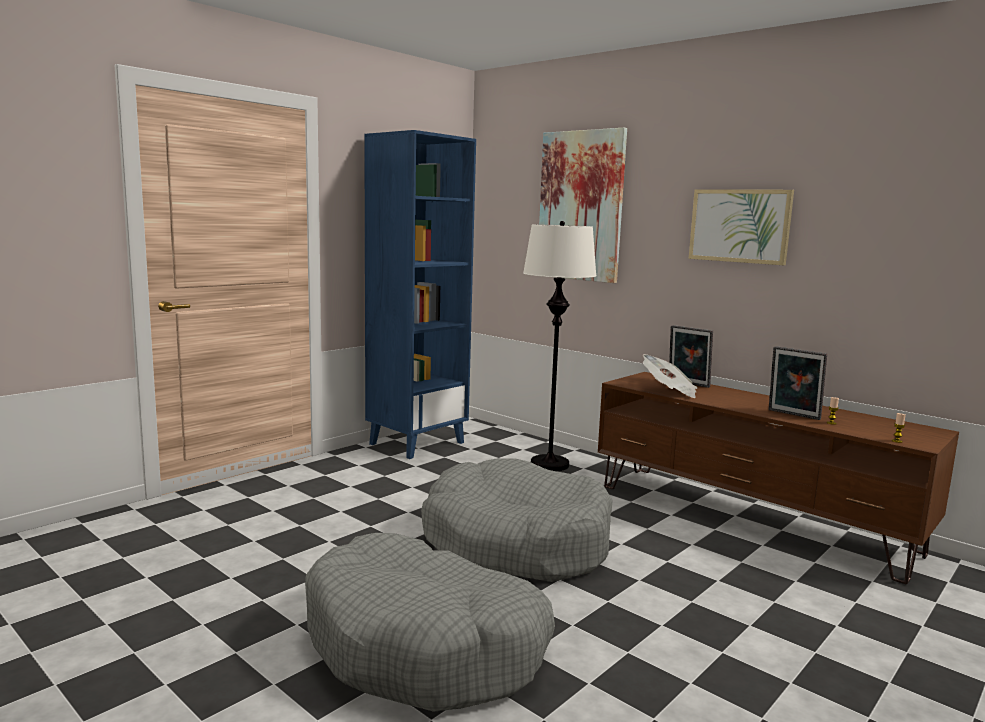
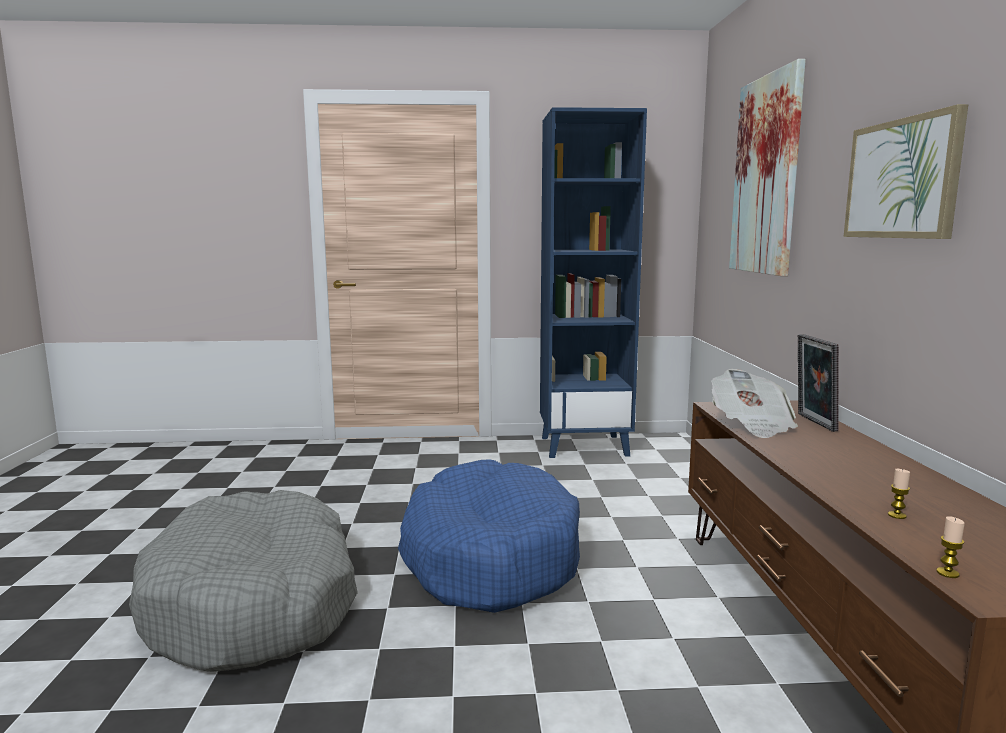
camera: 45 degrees right, 0 degrees up
grey dog bed [421,458,613,582] -> blue dog bed [398,459,580,613]
white floor lamp [523,221,596,471] -> none
picture frame [769,346,827,420] -> none

